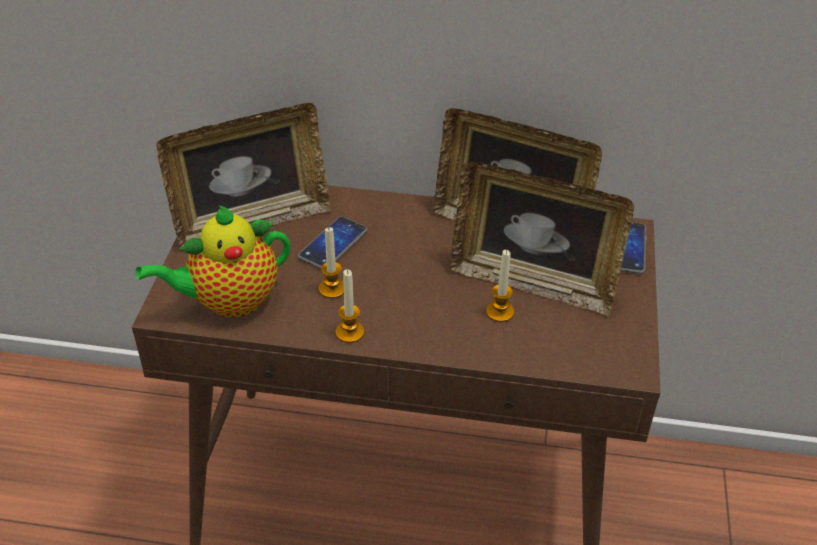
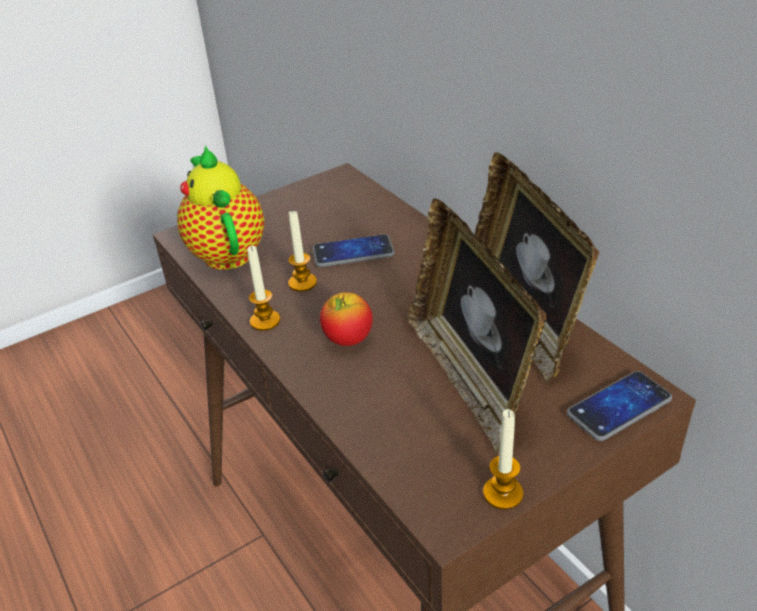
camera: 50 degrees right, 5 degrees down
teapot [136,205,291,318] -> teapot turned 45 degrees clockwise [177,145,265,270]
picture frame [157,103,331,247] -> none
candle [486,250,514,322] -> candle moved to [483,409,523,510]
none -> apple [320,292,373,346]

